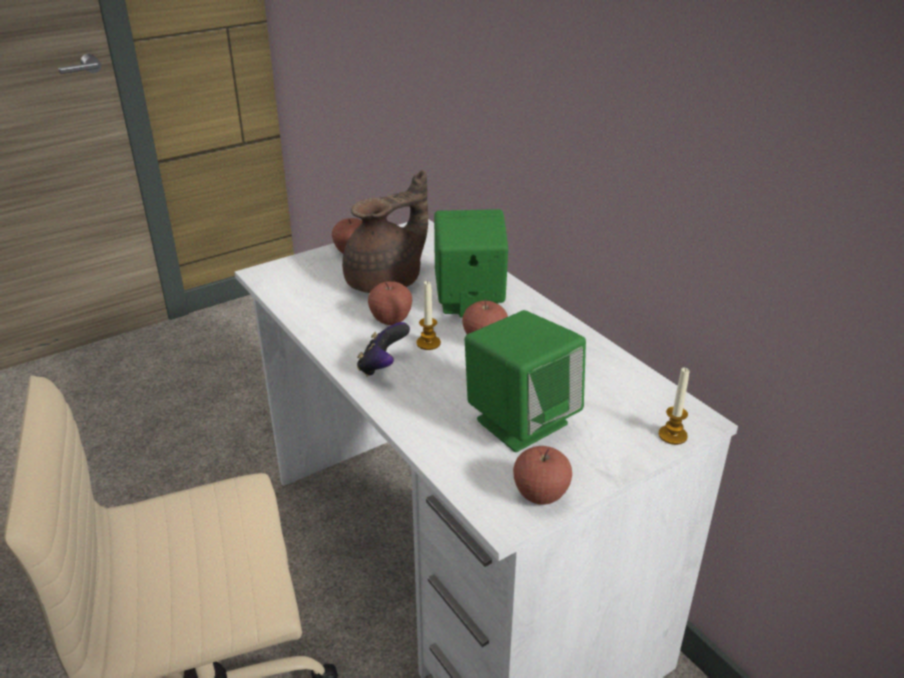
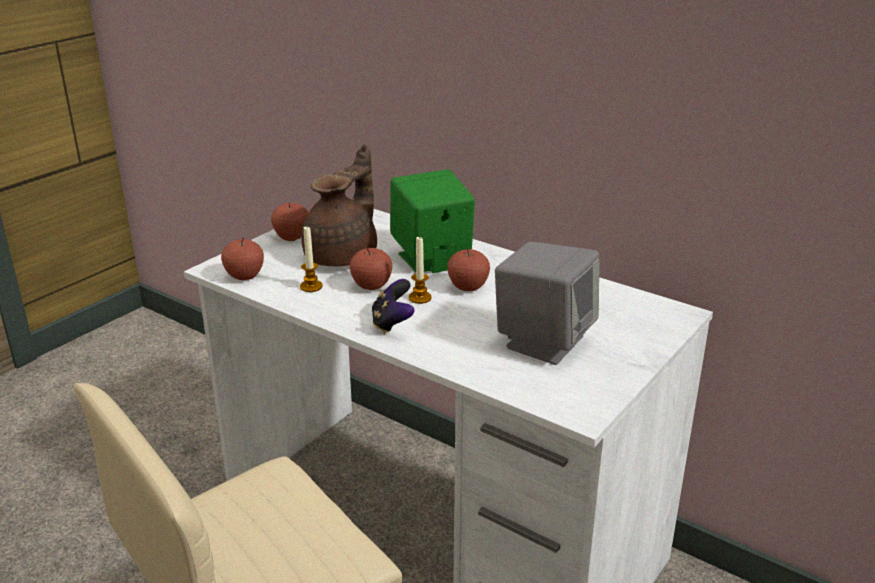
camera: 20 degrees left, 5 degrees down
green speaker [464,310,586,452] -> grey speaker [495,242,599,365]
apple [513,446,572,505] -> apple moved to [221,237,264,280]
candle [659,367,689,445] -> candle moved to [300,227,323,292]

